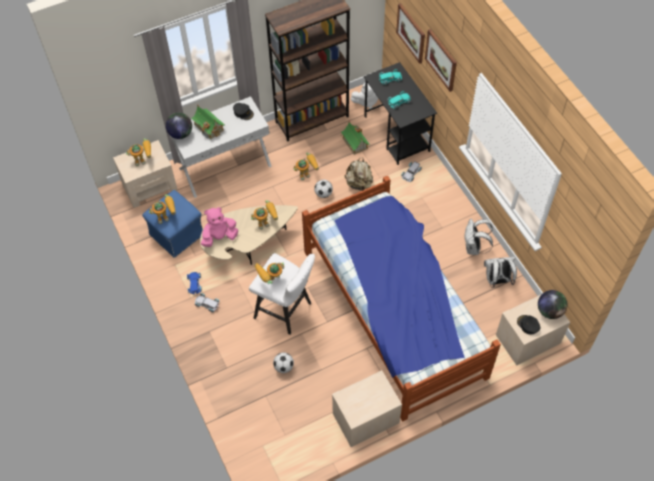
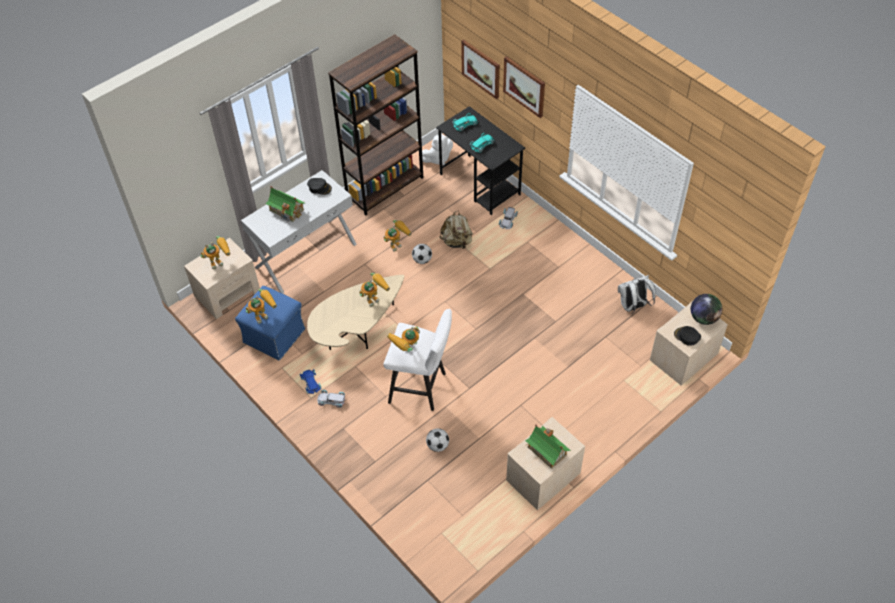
camera: 15 degrees left, 5 degrees down
globe [166,113,192,139] -> none
pink plush toy [201,207,238,247] -> none
bed [302,176,501,421] -> none
toy house [341,121,370,155] -> toy house moved to [525,425,571,469]
white backpack [464,219,493,255] -> none

